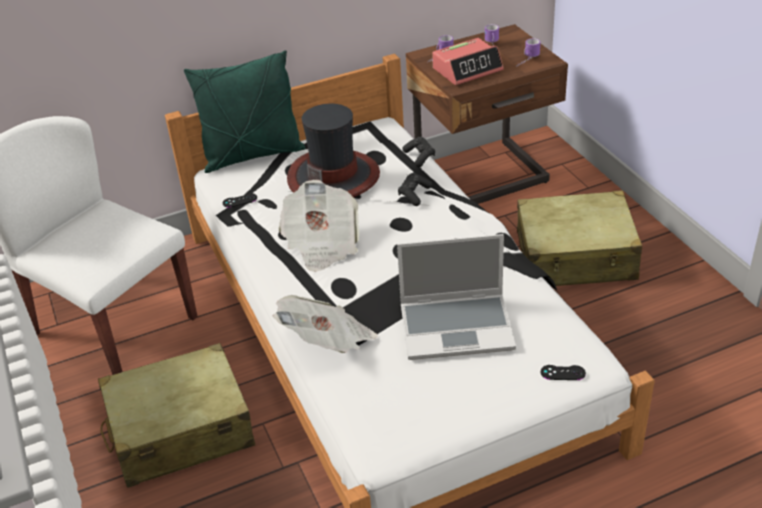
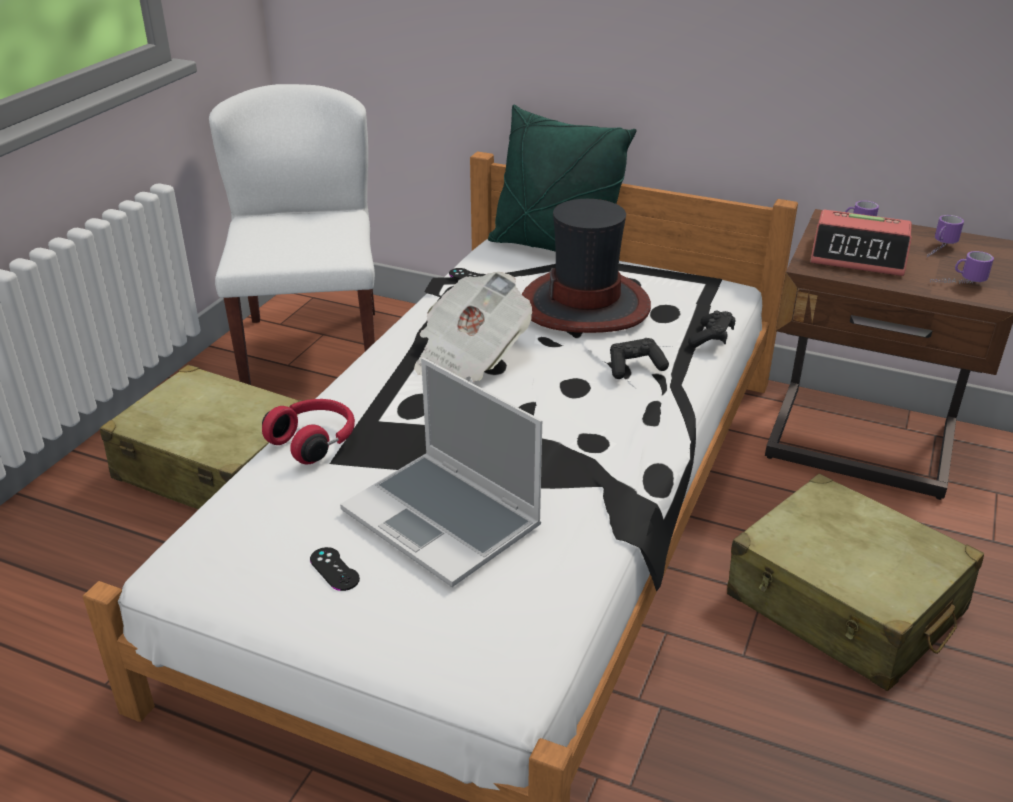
camera: 45 degrees right, 5 degrees down
newspaper [272,295,378,353] -> red headphones [262,399,355,464]
black game controller [540,365,586,380] -> black game controller moved to [310,547,360,591]

